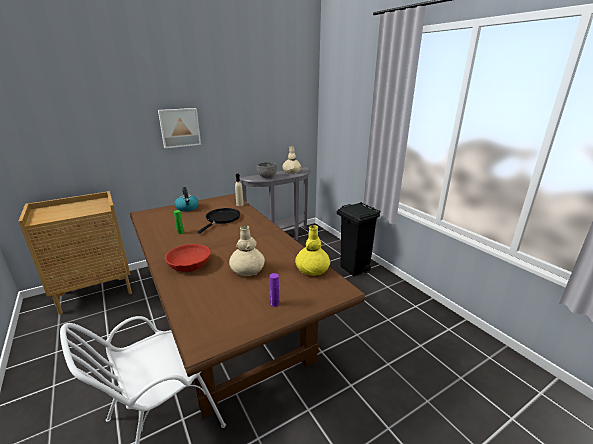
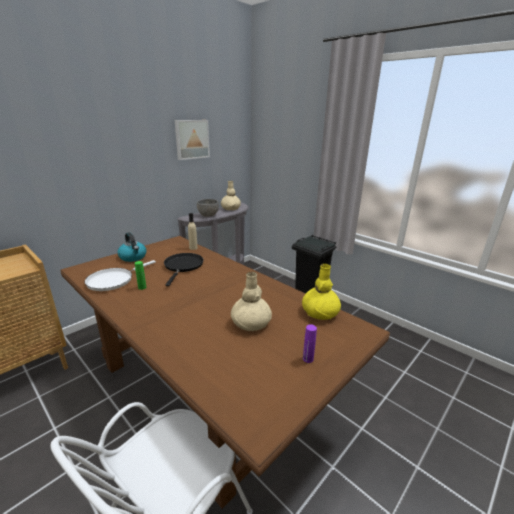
camera: 15 degrees left, 0 degrees up
picture [158,108,201,148] -> picture moved to [175,120,210,160]
red bowl [165,244,211,272] -> none
none -> white frying pan [85,260,156,291]

